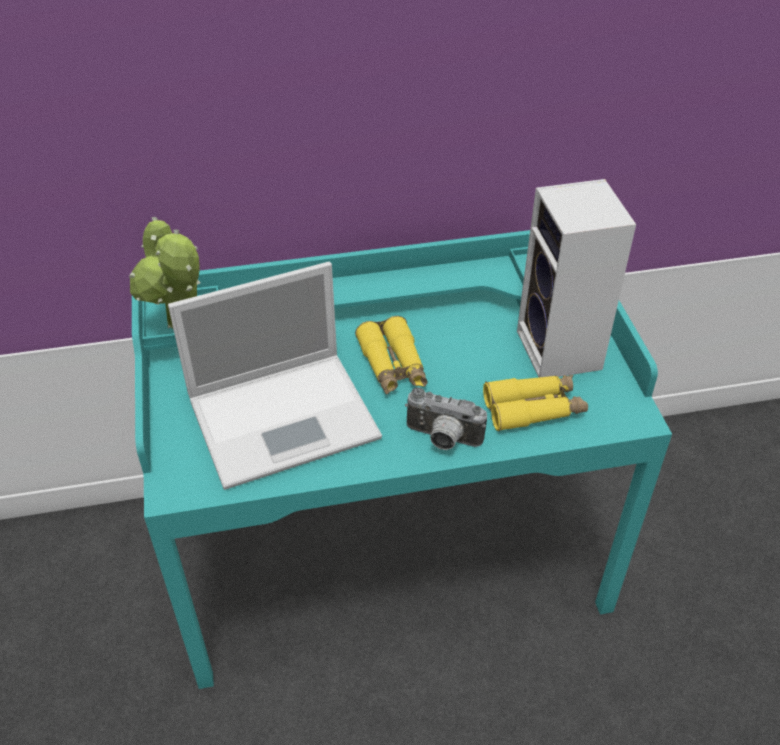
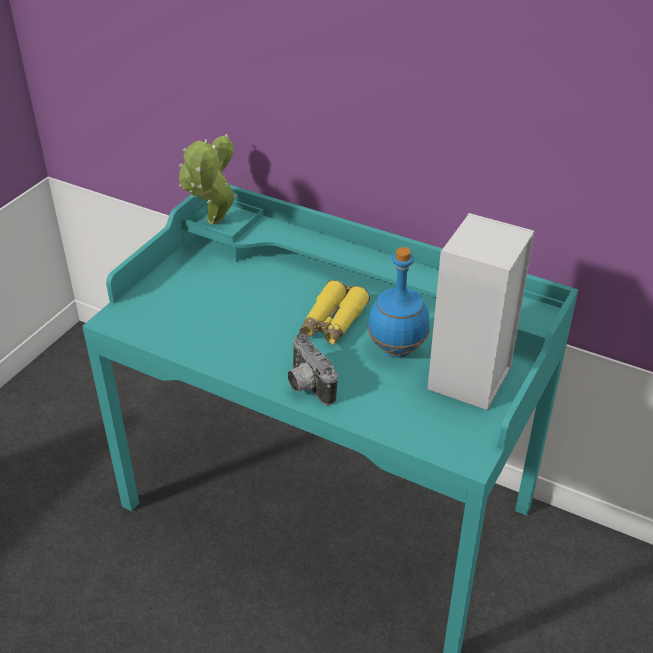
camera: 40 degrees right, 5 degrees down
laptop [168,262,382,490] -> none
yellow binoculars [483,375,588,431] -> none
none -> blue bottle [368,247,429,358]

